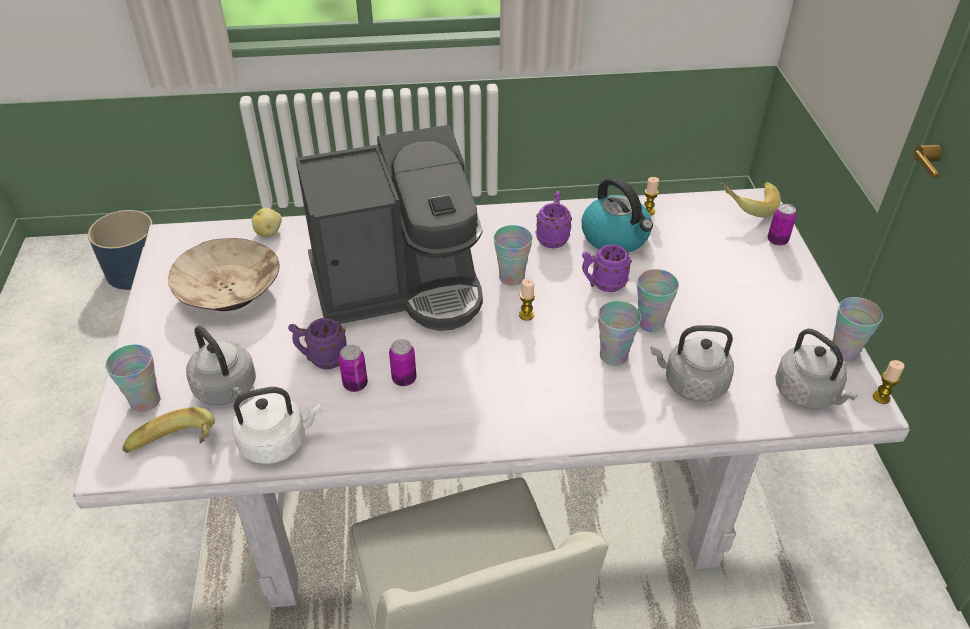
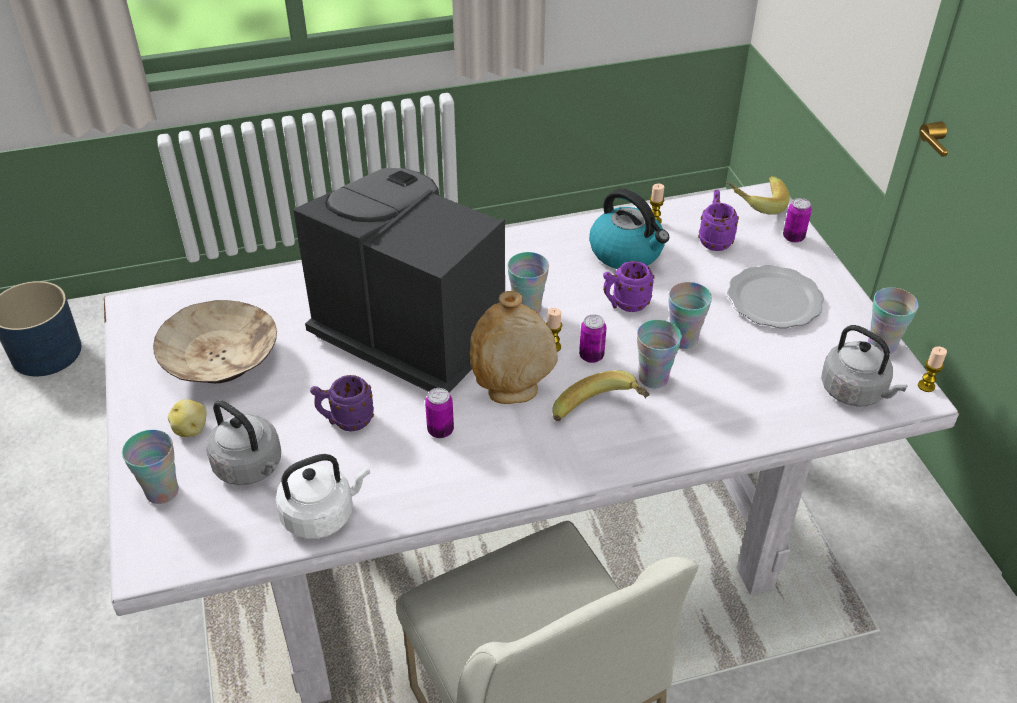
camera: 10 degrees left, 0 degrees up
banana [122,407,215,453] -> banana moved to [552,370,650,422]
potato [252,208,282,237] -> potato moved to [168,399,207,437]
coffee machine [296,125,483,331] -> coffee machine turned 120 degrees counterclockwise [293,168,505,393]
can [338,345,368,392] -> can moved to [579,315,607,363]
purple mug [535,191,572,248] -> purple mug moved to [698,190,739,251]
grey kettle [651,325,734,402] -> none
none -> beige vase [470,291,558,404]
none -> plate [727,265,824,328]

